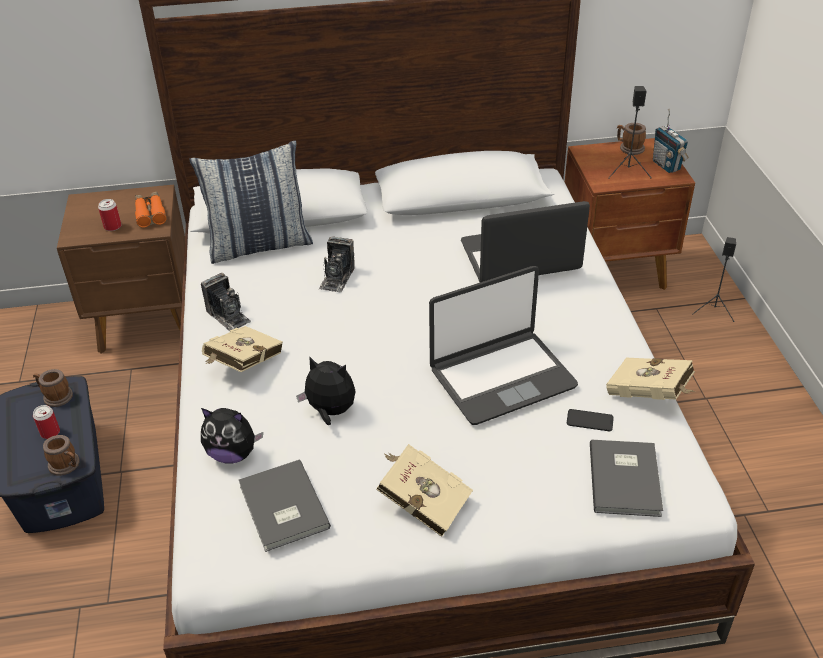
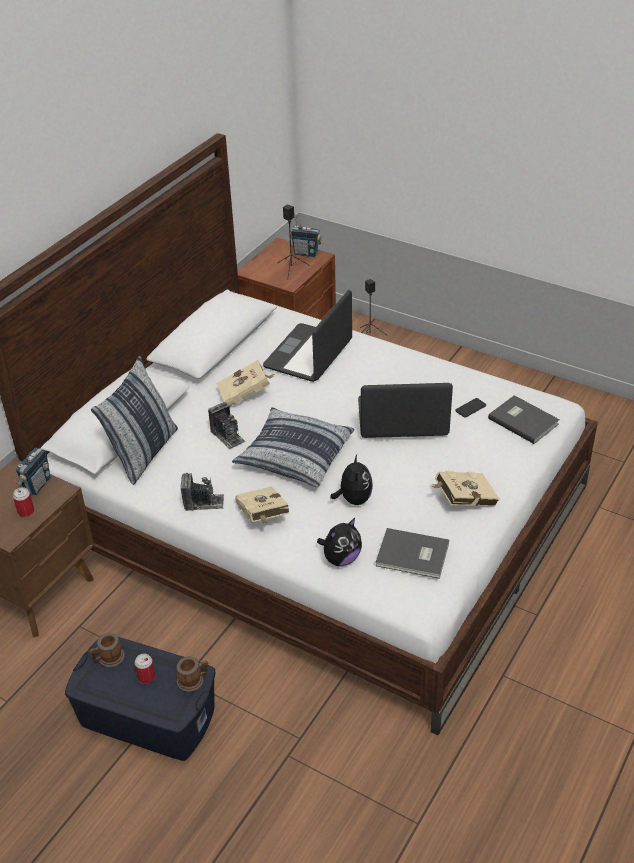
camera: 50 degrees left, 0 degrees up
orange binoculars [135,192,167,228] -> radio [14,448,50,495]
plush toy [296,357,356,425] -> plush toy turned 120 degrees clockwise [330,454,373,505]
laptop [429,266,578,425] -> laptop turned 105 degrees counterclockwise [358,383,453,438]
beige book [606,358,696,400] -> beige book moved to [216,360,275,407]
mug [617,123,646,155] -> none
none -> pillow [232,407,354,487]

